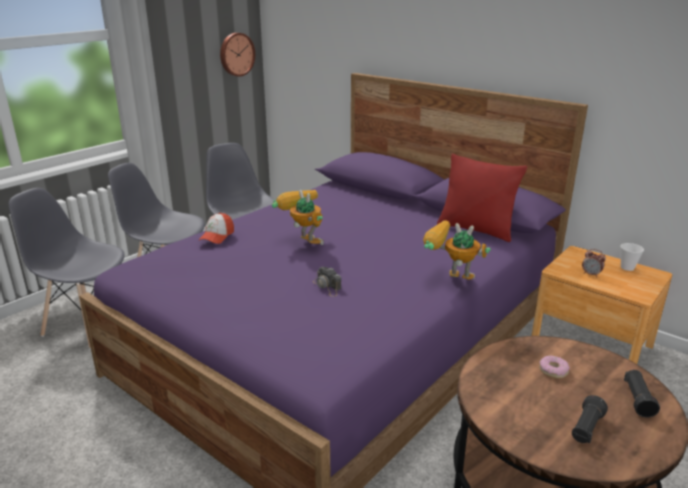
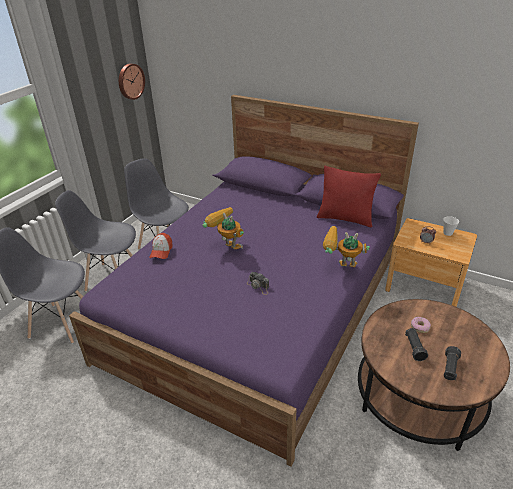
camera: 10 degrees left, 10 degrees up
black flashlight [624,370,660,417] -> black flashlight moved to [405,328,428,361]

